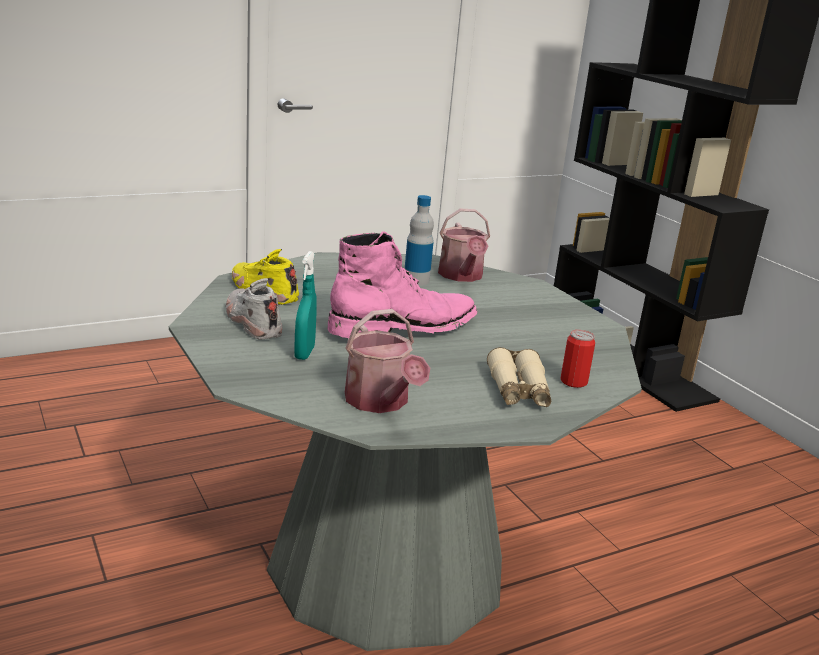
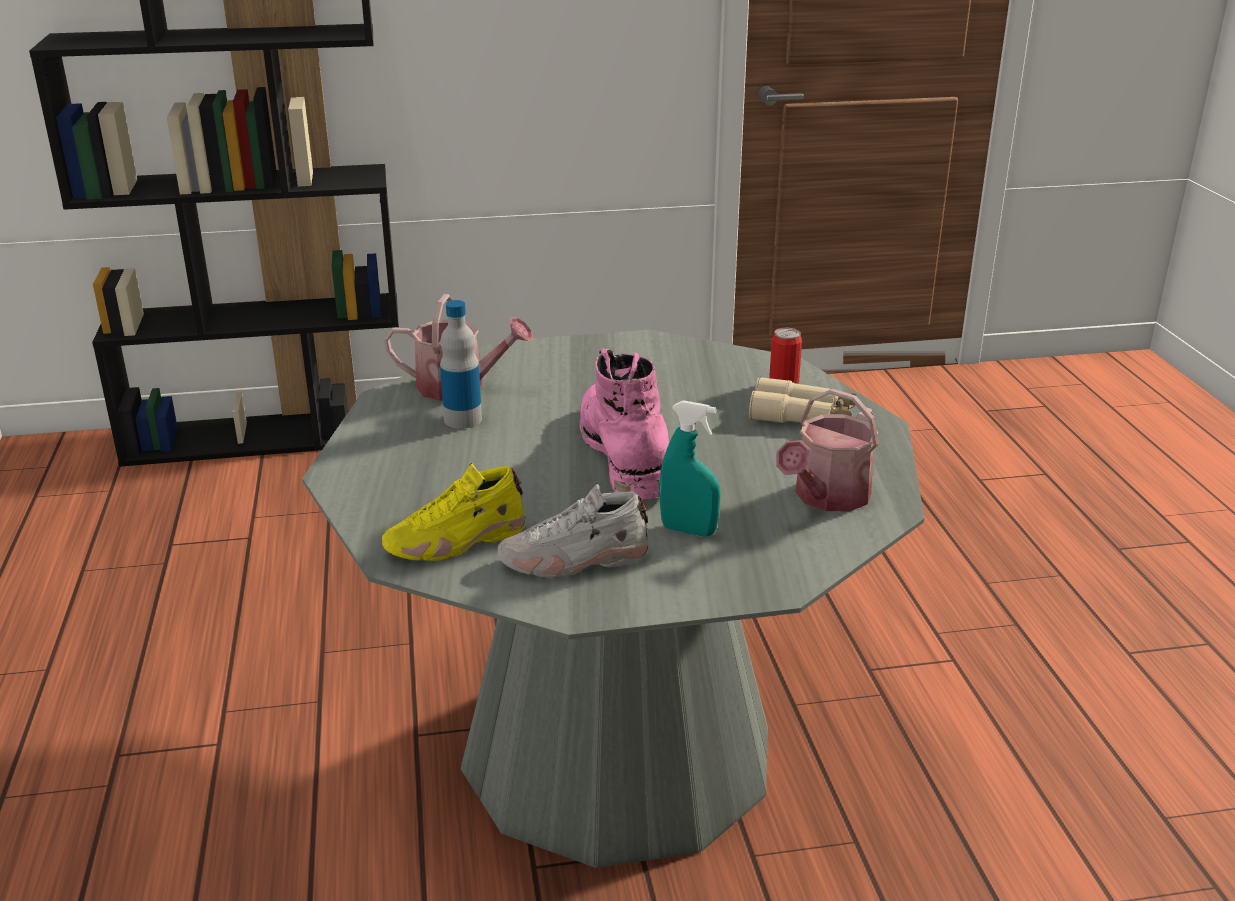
camera: 70 degrees left, 5 degrees up
watering can [345,309,430,413] -> watering can turned 135 degrees clockwise [776,389,879,511]

